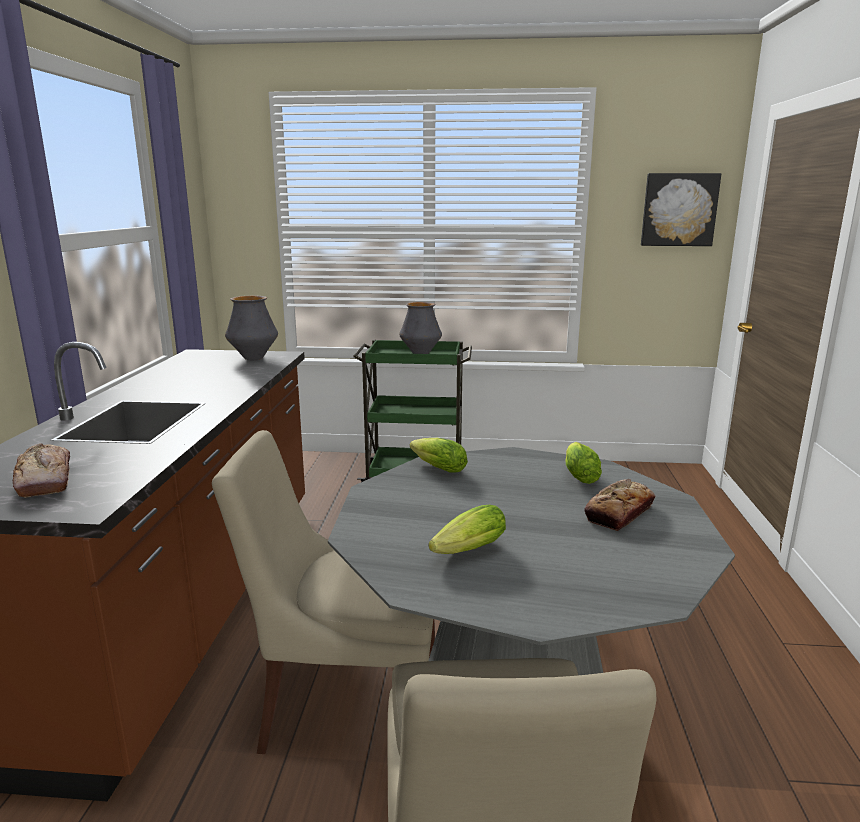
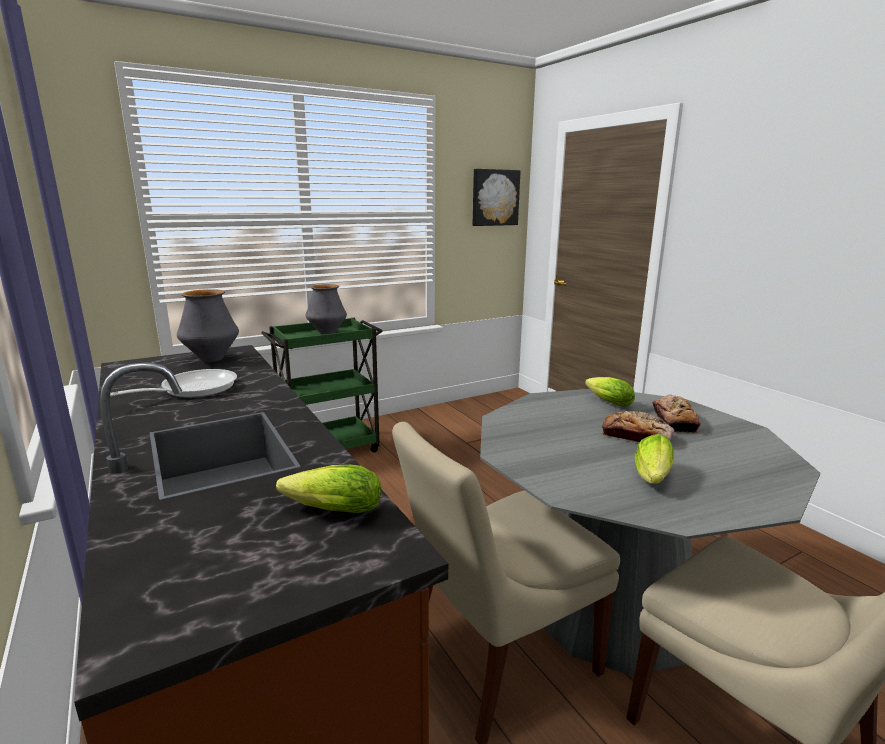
camera: 35 degrees left, 0 degrees up
bread [13,443,70,498] -> bread moved to [602,411,675,442]
lettuce [410,438,468,472] -> lettuce moved to [276,465,381,513]
none -> frying pan [110,369,237,398]

